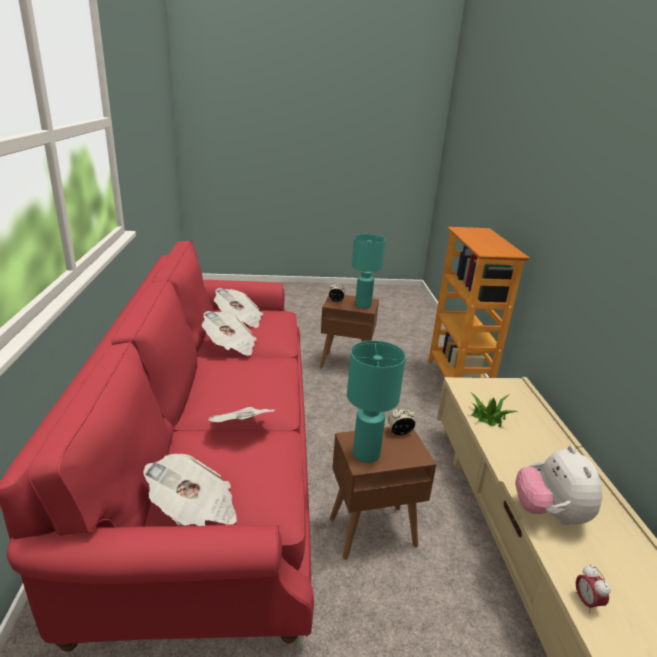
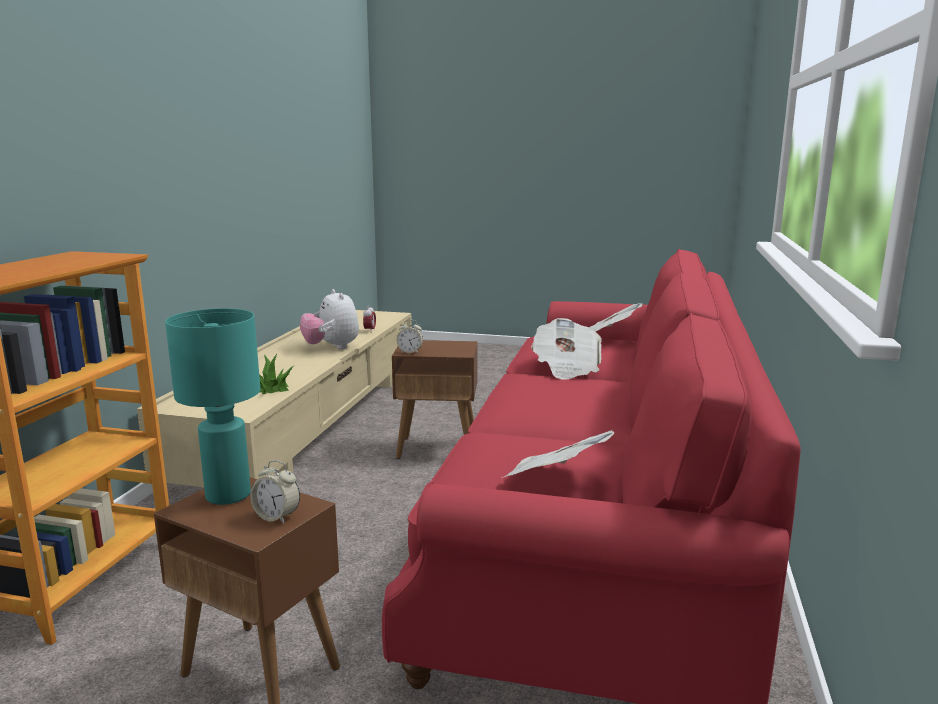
camera: 160 degrees left, 10 degrees down
newspaper [202,311,257,356] -> none
turquoise table lamp [347,341,406,463] -> none
plush toy [515,446,602,525] -> plush toy turned 135 degrees clockwise [300,289,359,349]

